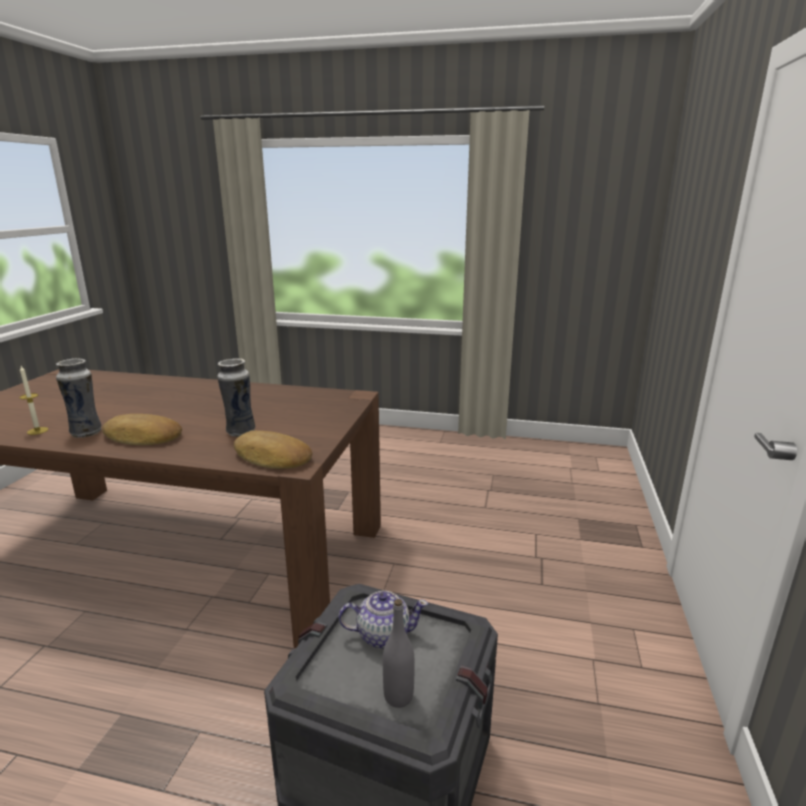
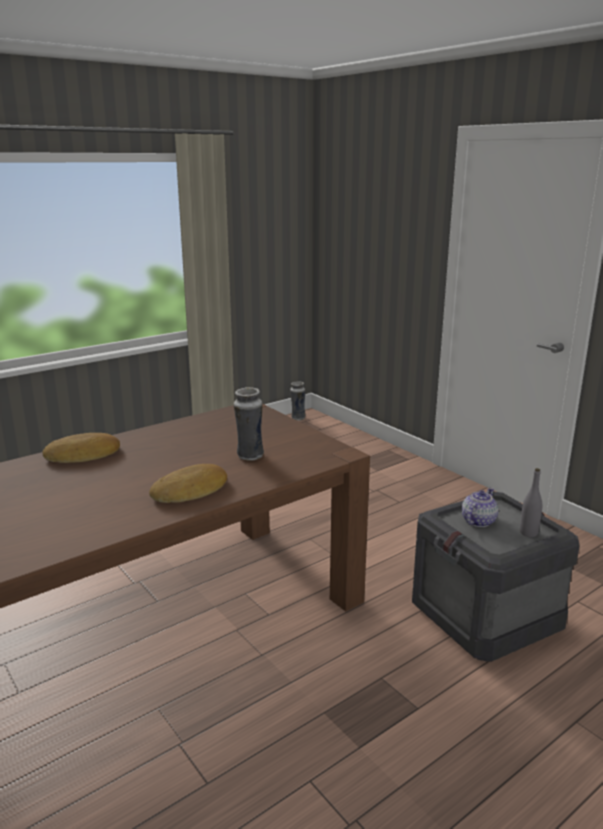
camera: 50 degrees left, 0 degrees up
candle [20,366,48,435] -> none
vase [56,358,101,438] -> vase moved to [290,382,306,421]
bread [234,431,312,469] -> bread moved to [42,433,120,463]

